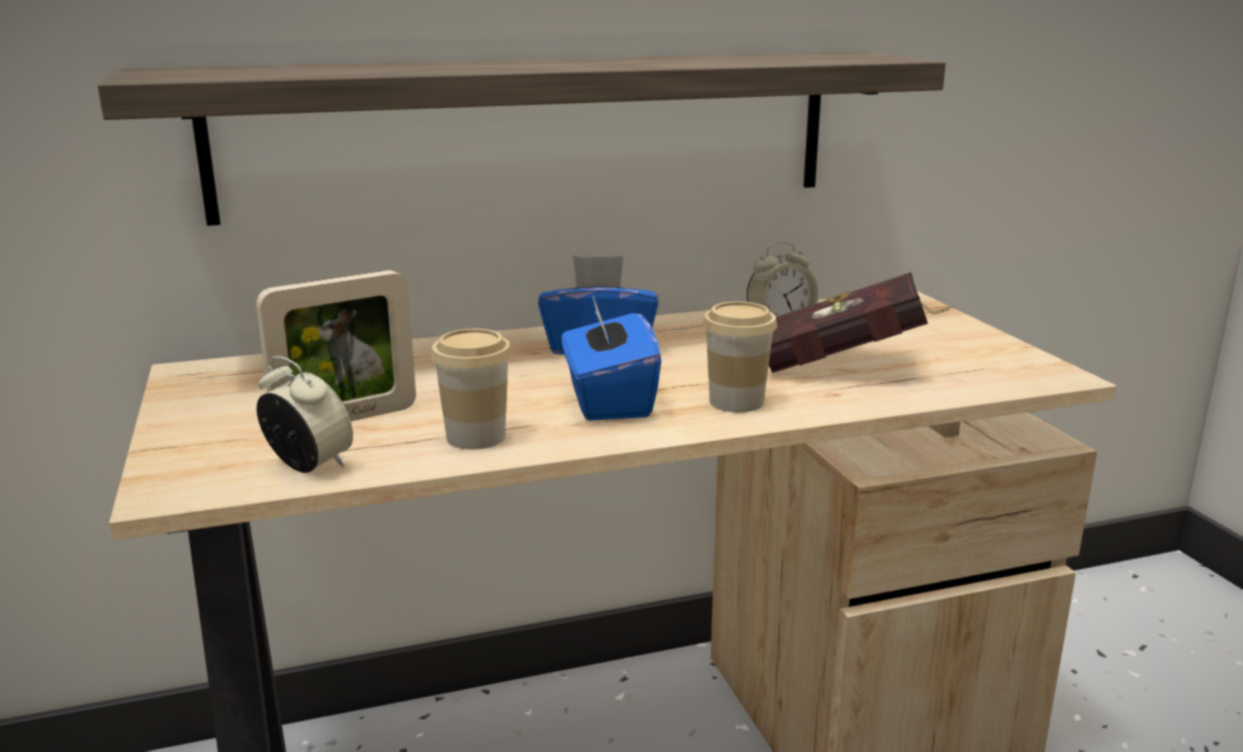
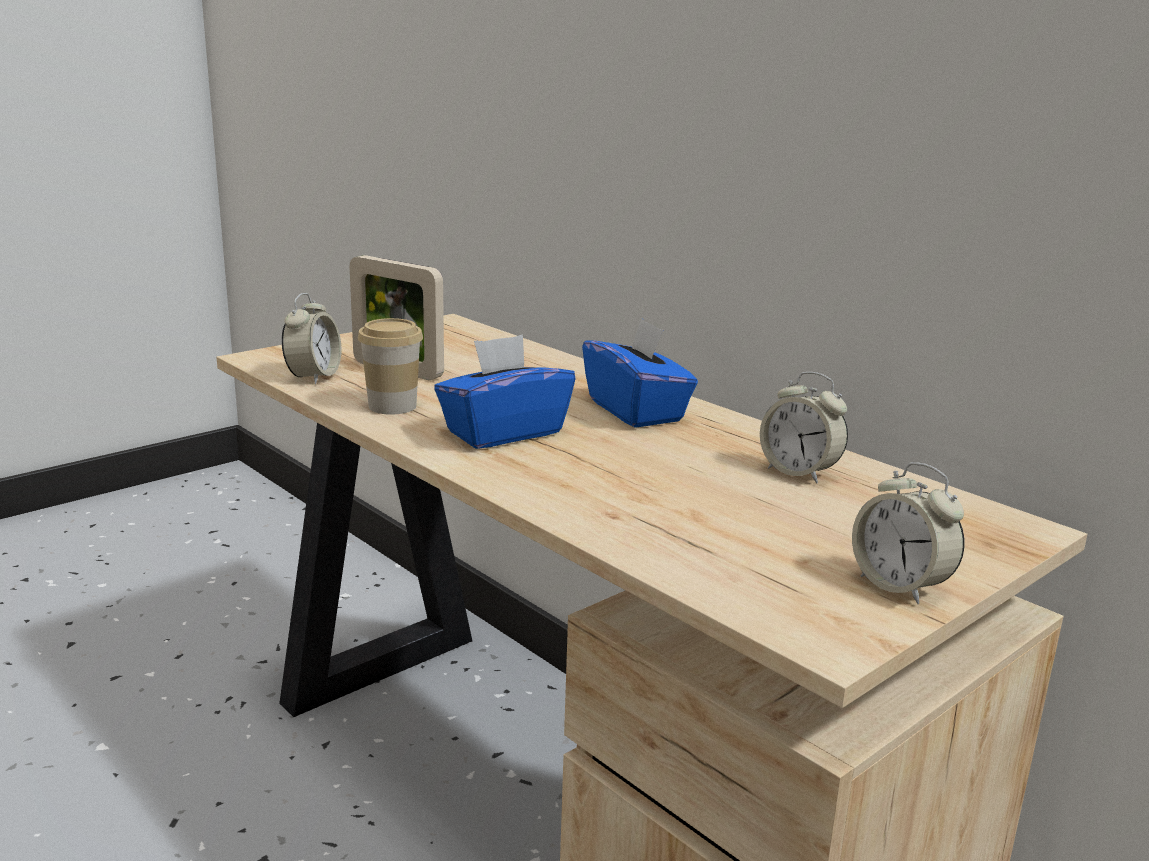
camera: 65 degrees right, 0 degrees up
shelf [98,52,946,226] -> none
cup [703,302,777,412] -> none
red book [769,272,955,373] -> none
none -> alarm clock [852,462,964,604]

